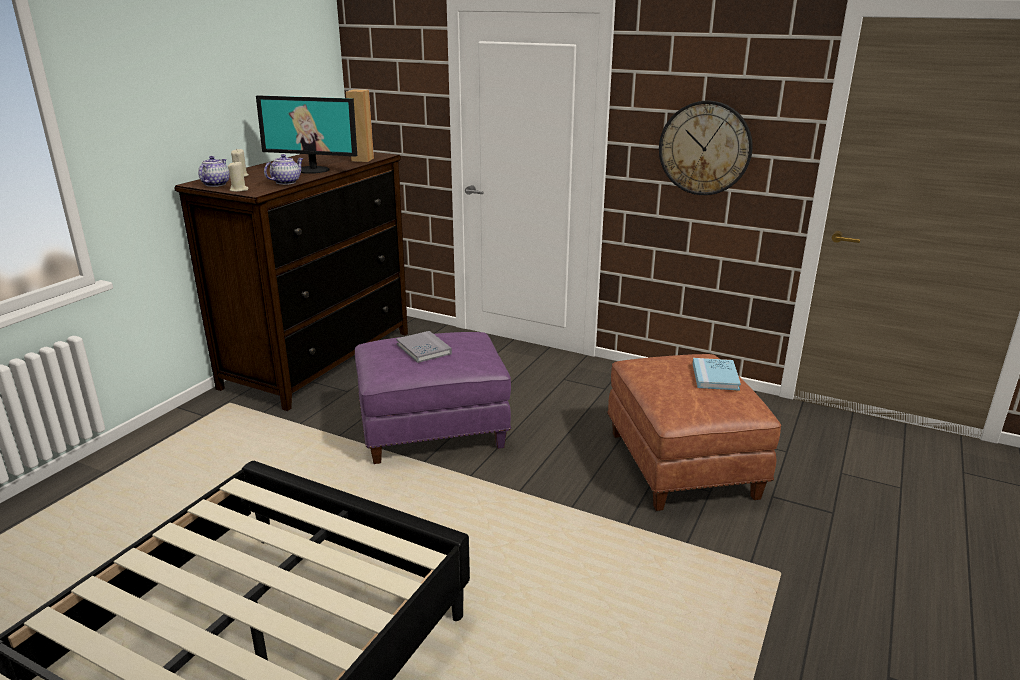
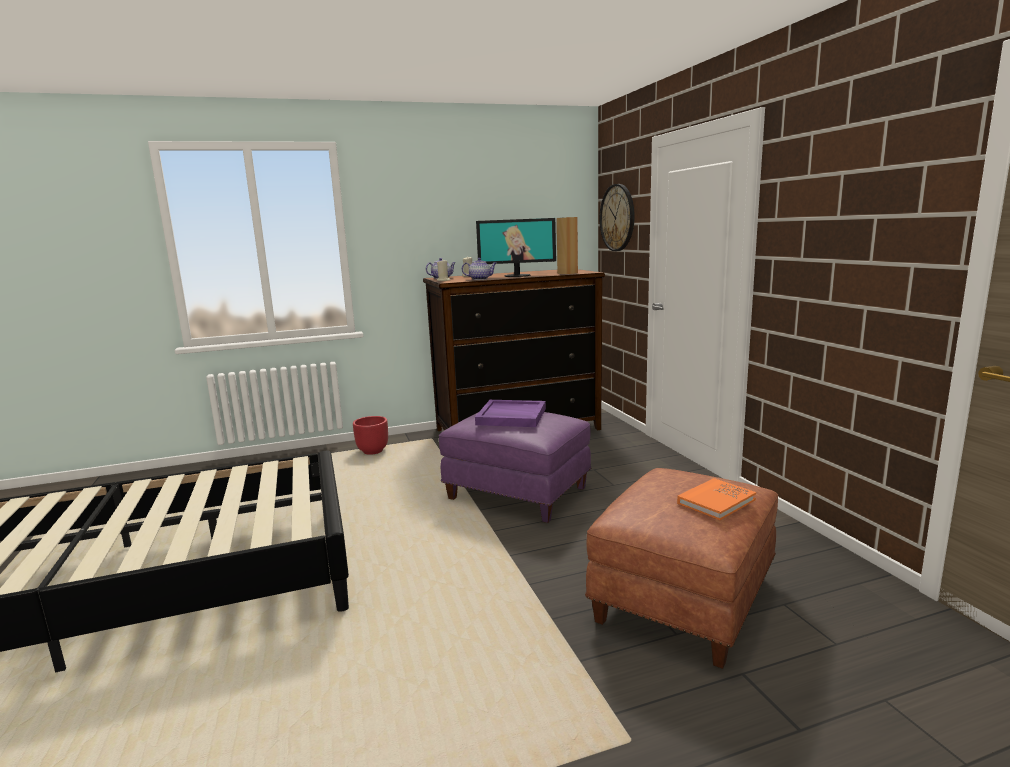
camera: 45 degrees right, 10 degrees down
monitor [256,96,357,174] -> monitor turned 60 degrees counterclockwise [476,218,556,277]
grey book [396,331,452,363] -> purple tray [475,400,546,427]
wall clock [659,101,753,195] -> wall clock moved to [600,184,635,251]
blue book [693,358,741,391] -> orange book [677,478,756,520]
none -> red planter [353,416,388,455]

